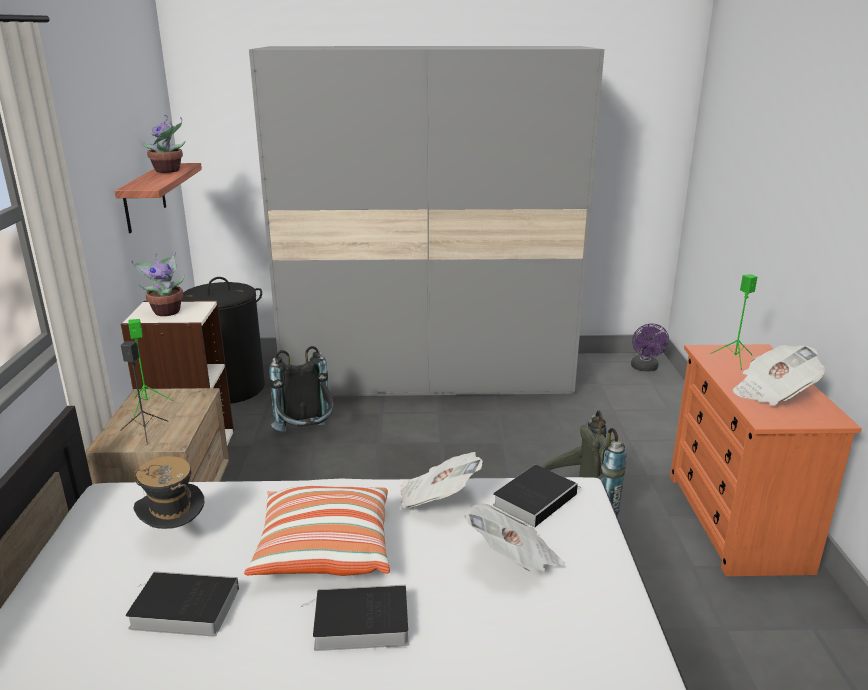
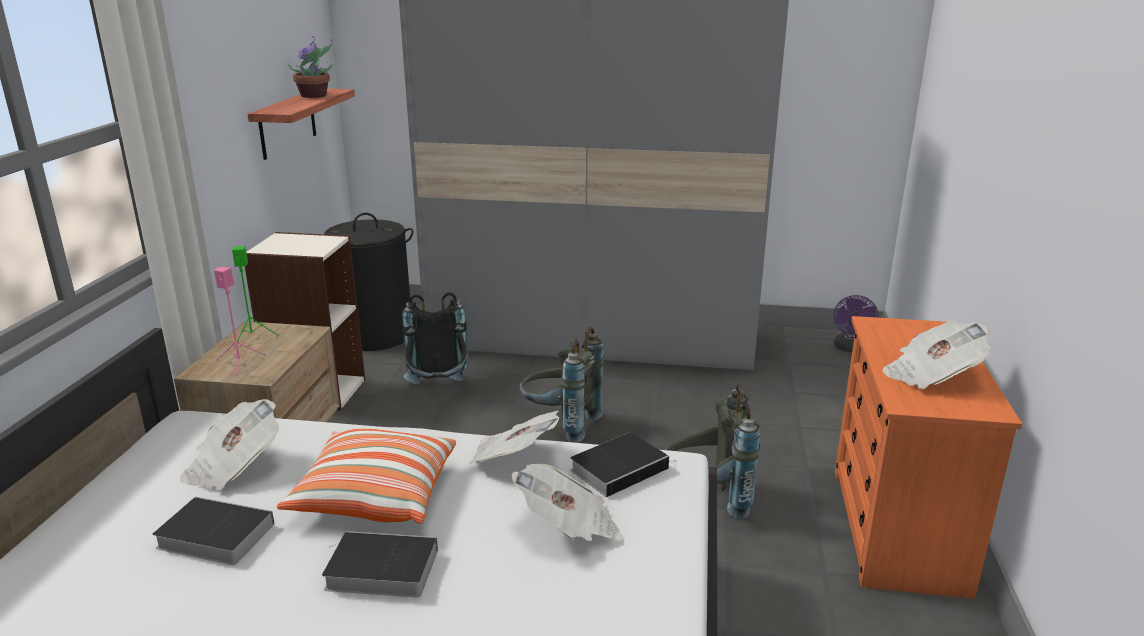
camera: 10 degrees right, 0 degrees up
black speaker [120,341,169,445] -> pink speaker [214,267,266,376]
potted plant [131,252,185,316] -> none
hat [133,456,204,529] -> newspaper [180,399,279,490]
green speaker [710,274,757,370] -> none
none -> grey backpack [520,327,604,443]

